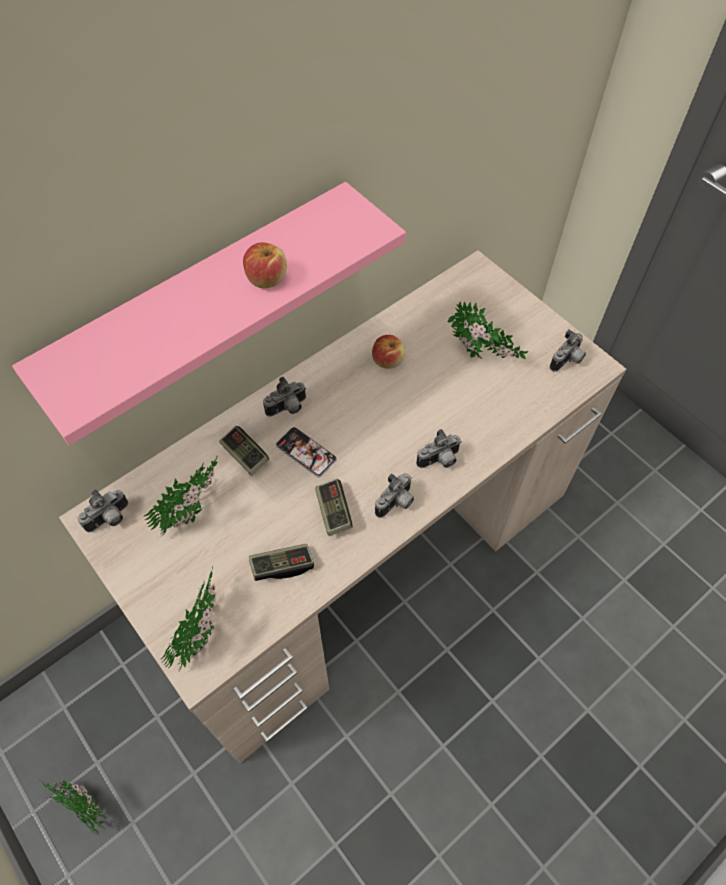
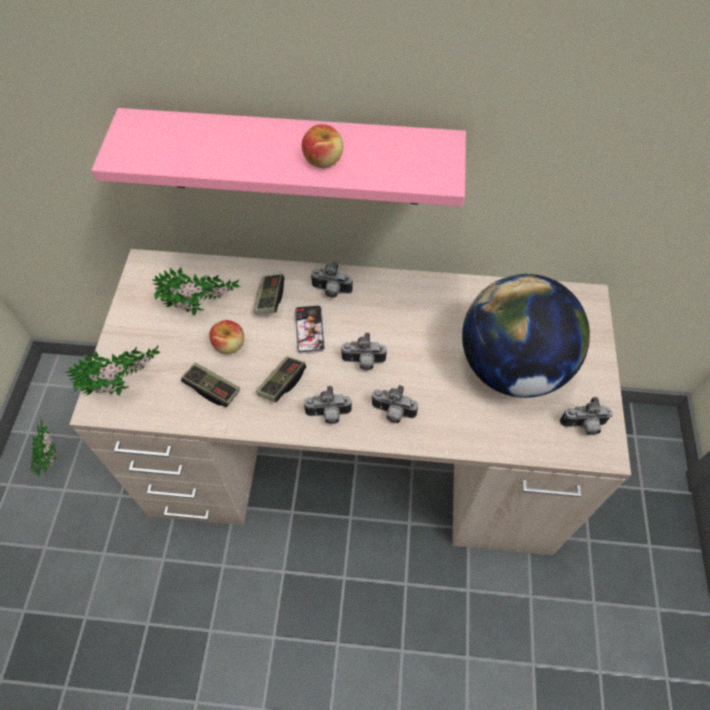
camera: 45 degrees right, 0 degrees up
camera [77,489,128,532] -> camera moved to [341,333,387,370]
apple [372,335,405,369] -> apple moved to [209,320,244,354]
potted plant [447,301,528,359] -> globe [462,274,590,398]

